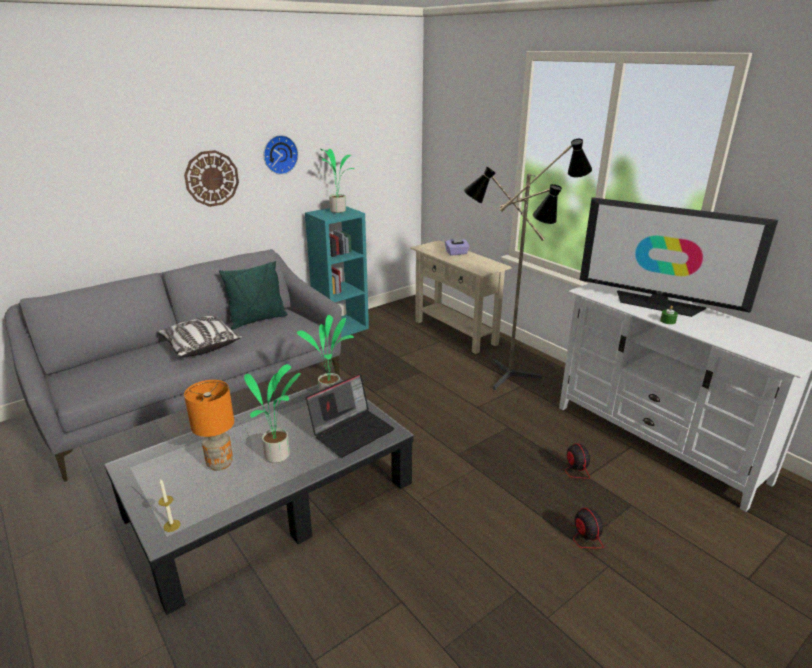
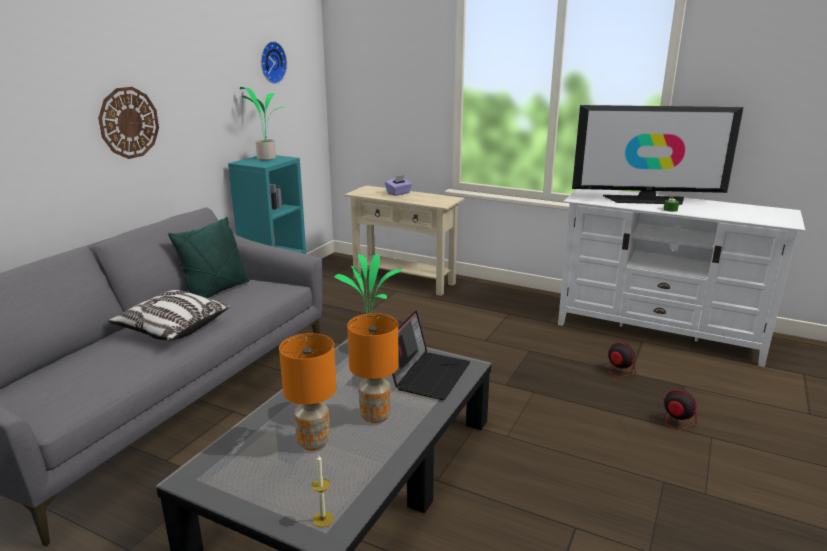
camera: 25 degrees left, 5 degrees down
potted plant [244,364,301,463] -> orange table lamp [347,313,399,423]
wall clock [264,135,298,175] -> wall clock moved to [261,41,287,84]
floor lamp [463,139,592,390] -> none

